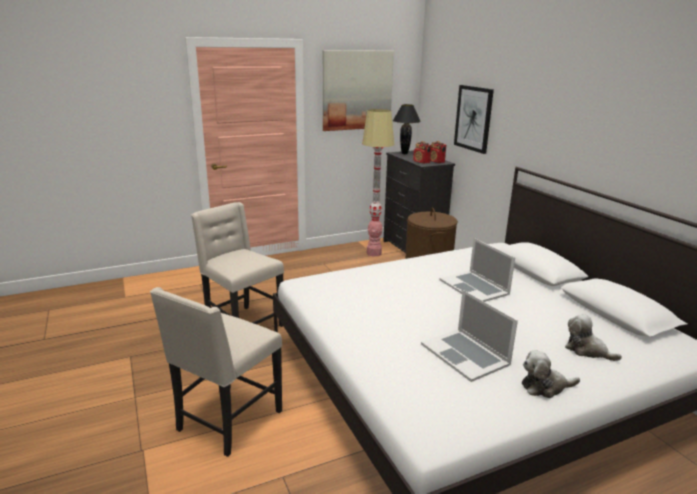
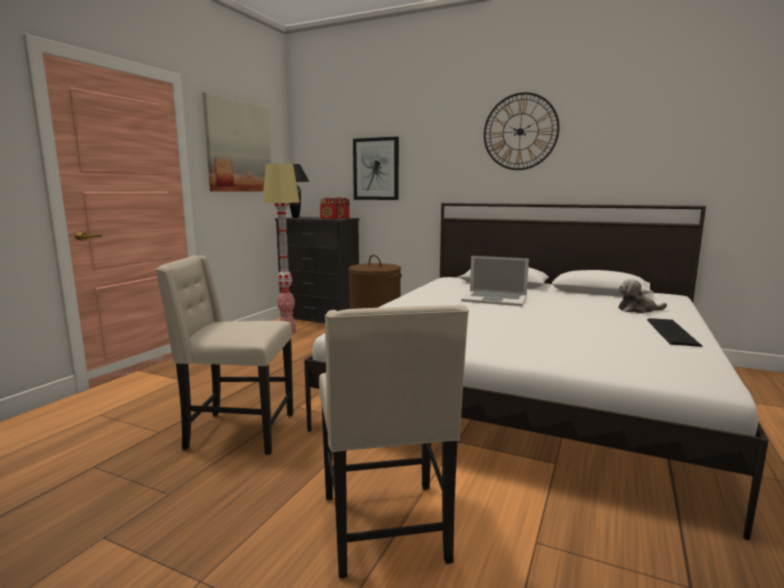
camera: 40 degrees left, 10 degrees down
laptop [421,290,518,382] -> none
plush toy [522,350,580,398] -> keyboard [647,318,702,347]
none -> wall clock [484,92,559,170]

